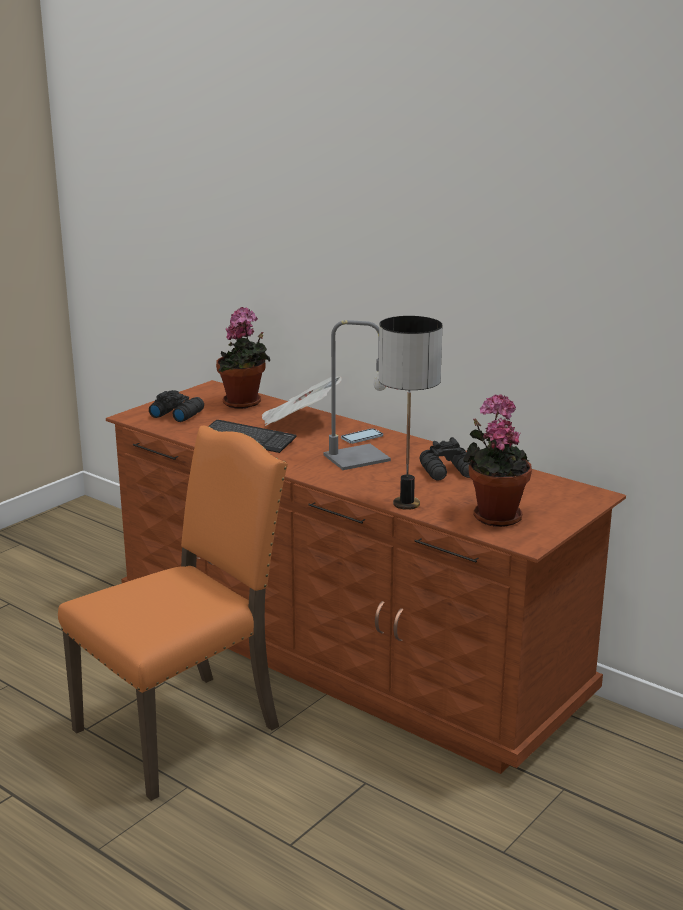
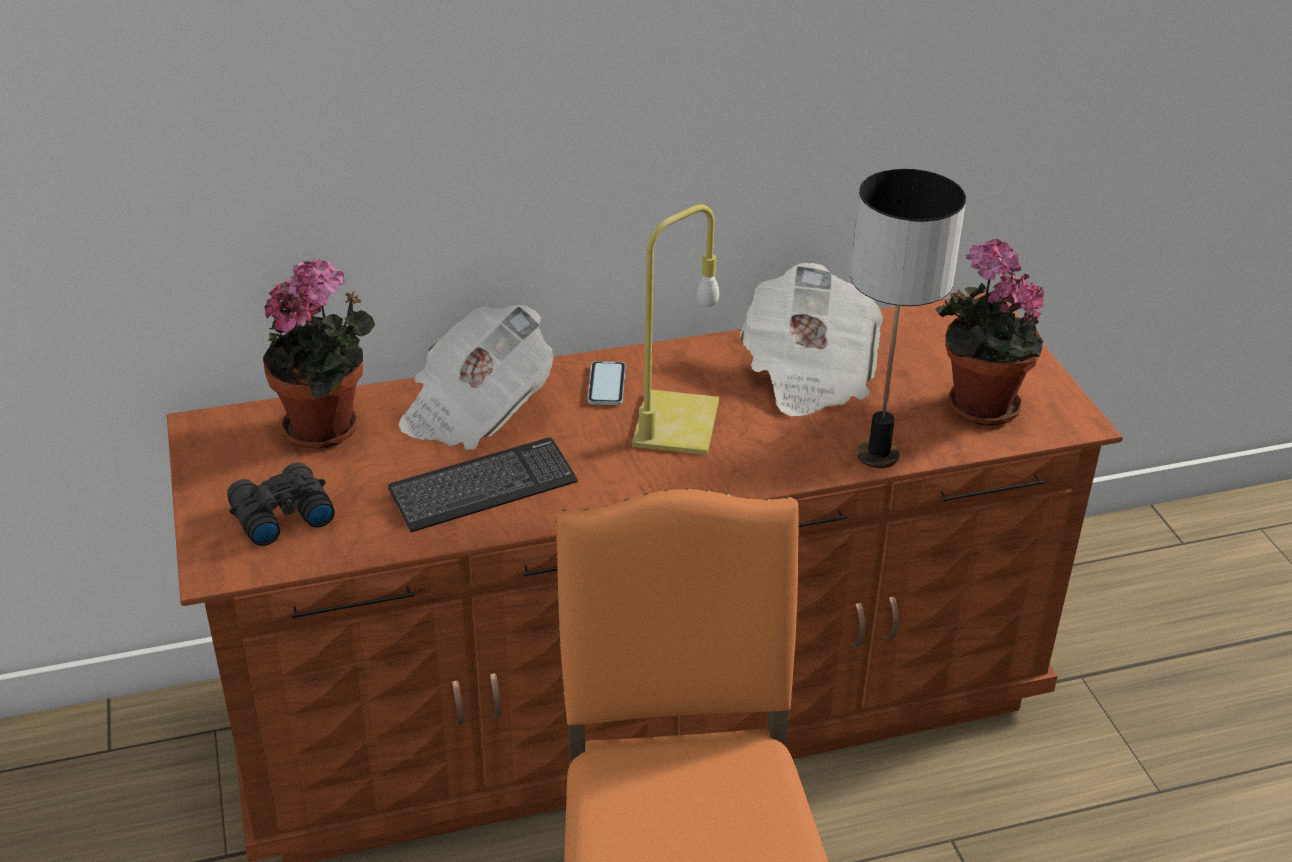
camera: 55 degrees left, 15 degrees up
grey table lamp [323,320,391,470] -> yellow table lamp [632,204,719,455]
black binoculars [420,437,470,481] -> newspaper [740,263,883,416]

